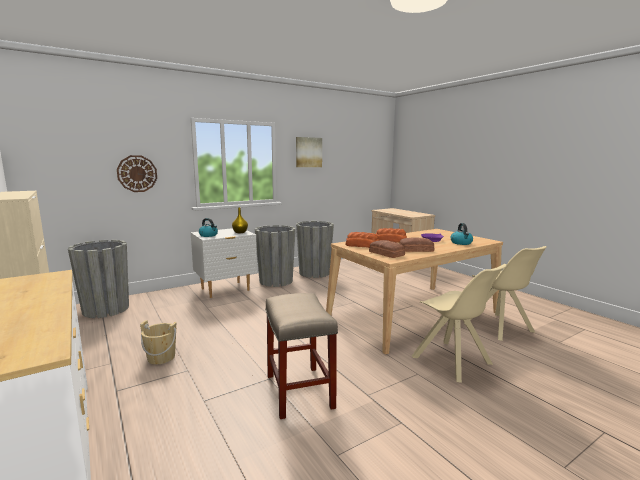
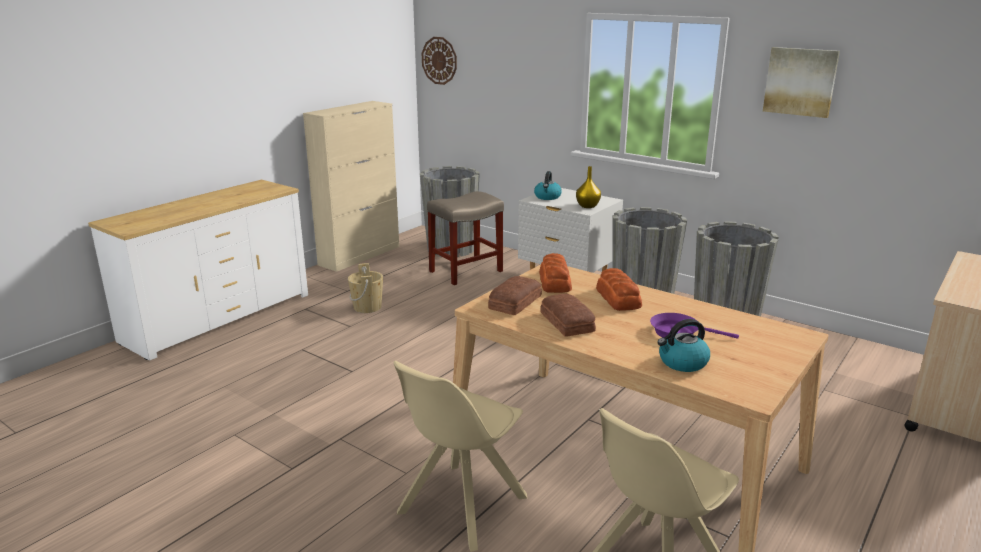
camera: 70 degrees right, 10 degrees up
wall clock [117,155,157,192] -> wall clock moved to [422,37,457,85]
beige stool [265,293,338,419] -> beige stool moved to [427,191,504,285]

